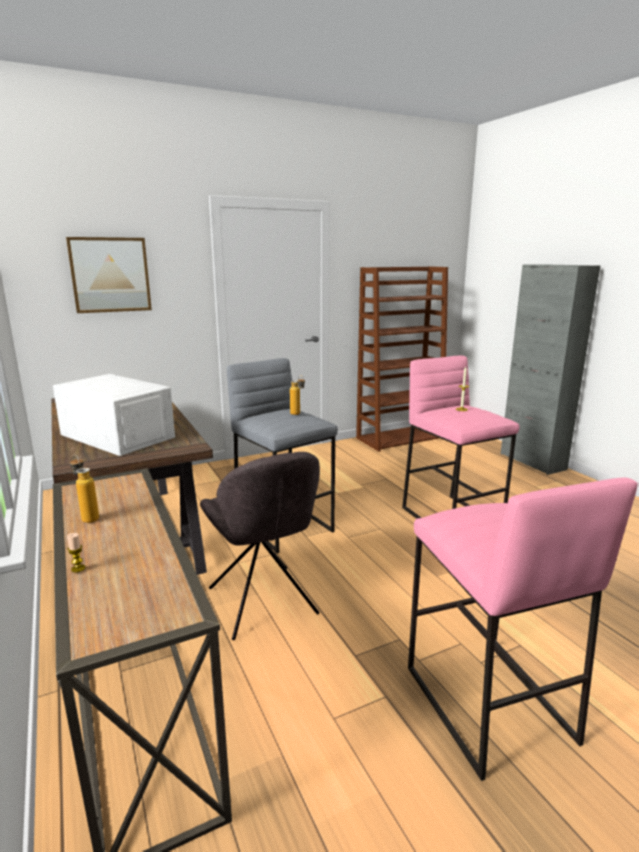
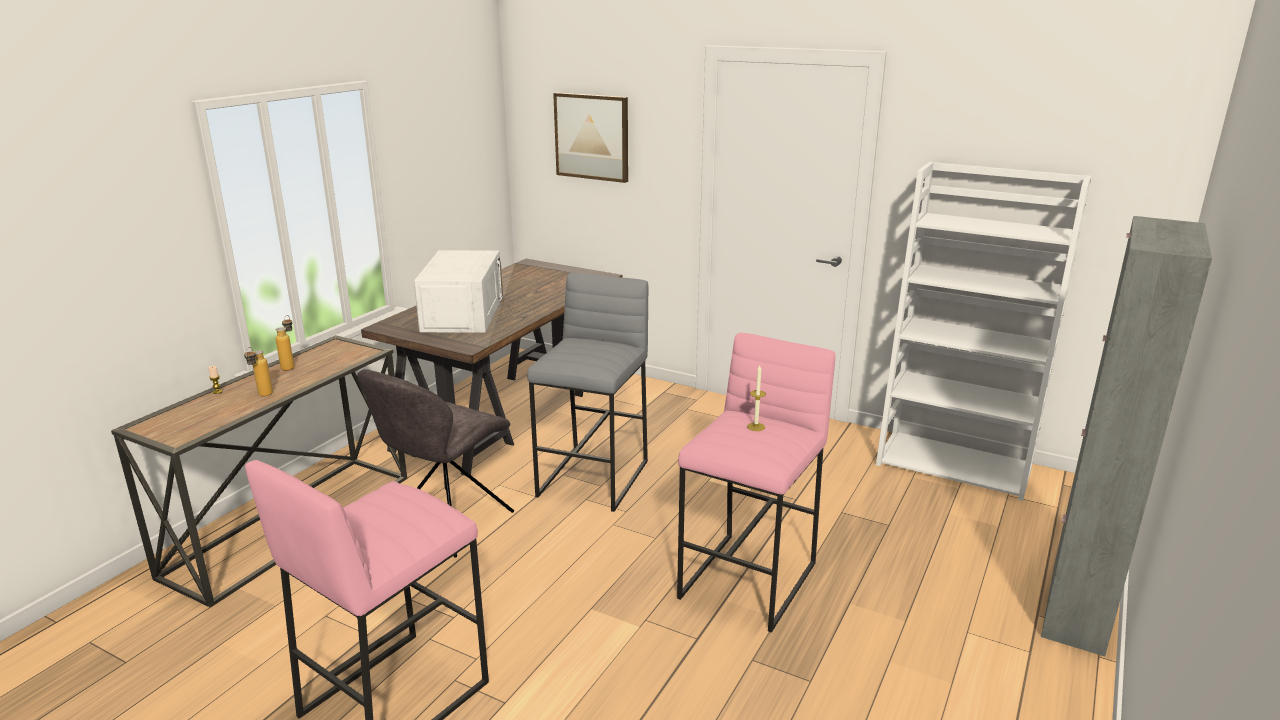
camera: 55 degrees right, 5 degrees up
bottle [290,376,305,415] -> bottle moved to [244,347,273,397]
brown bookcase [356,266,448,452] -> white bookcase [876,162,1091,501]

